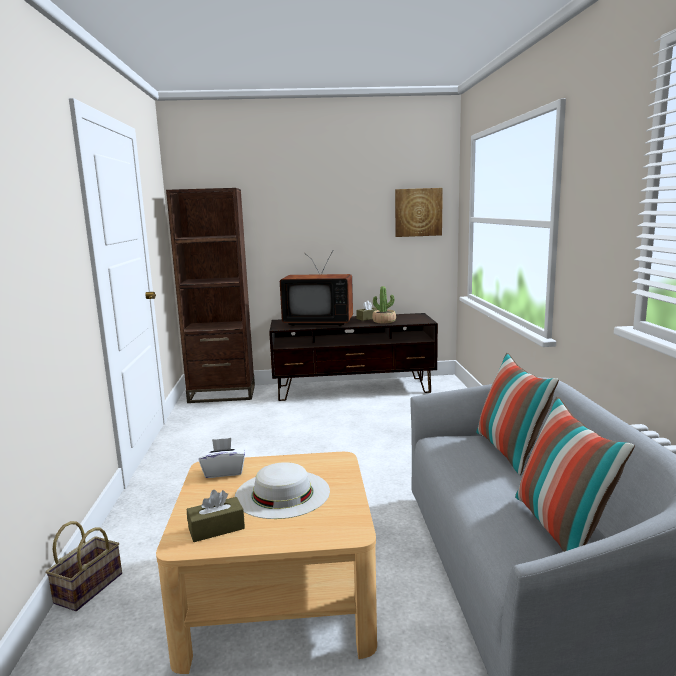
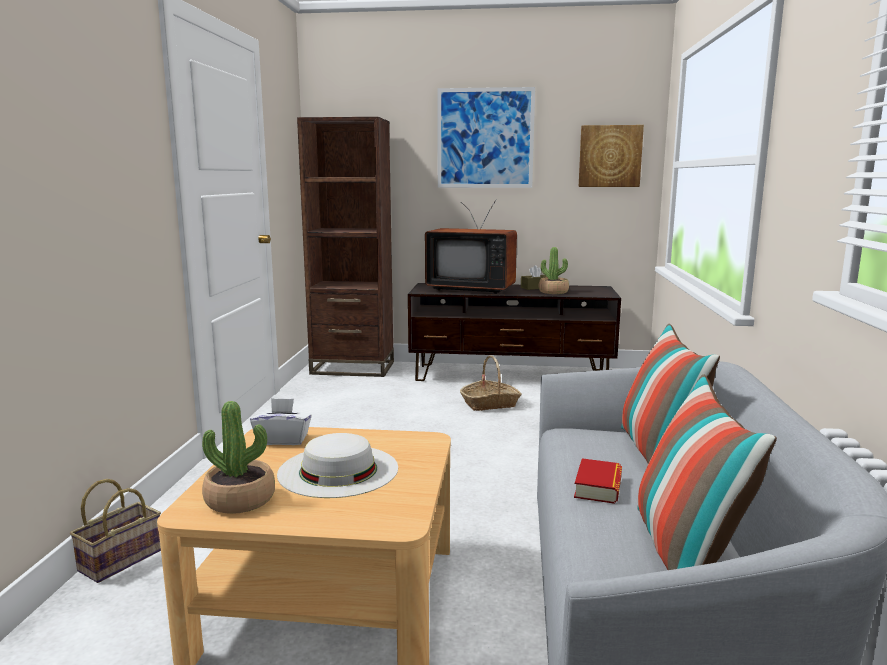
camera: 10 degrees right, 0 degrees up
brown tissue box [187,490,245,542] -> potted plant [202,401,275,514]
none -> picture [437,87,535,188]
none -> basket [460,355,522,411]
none -> book [574,458,622,504]

